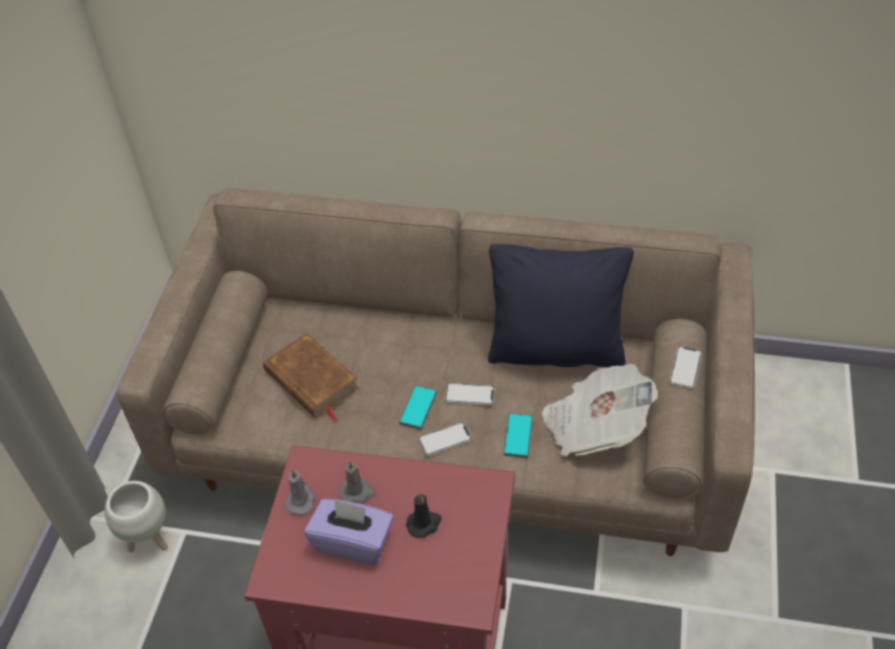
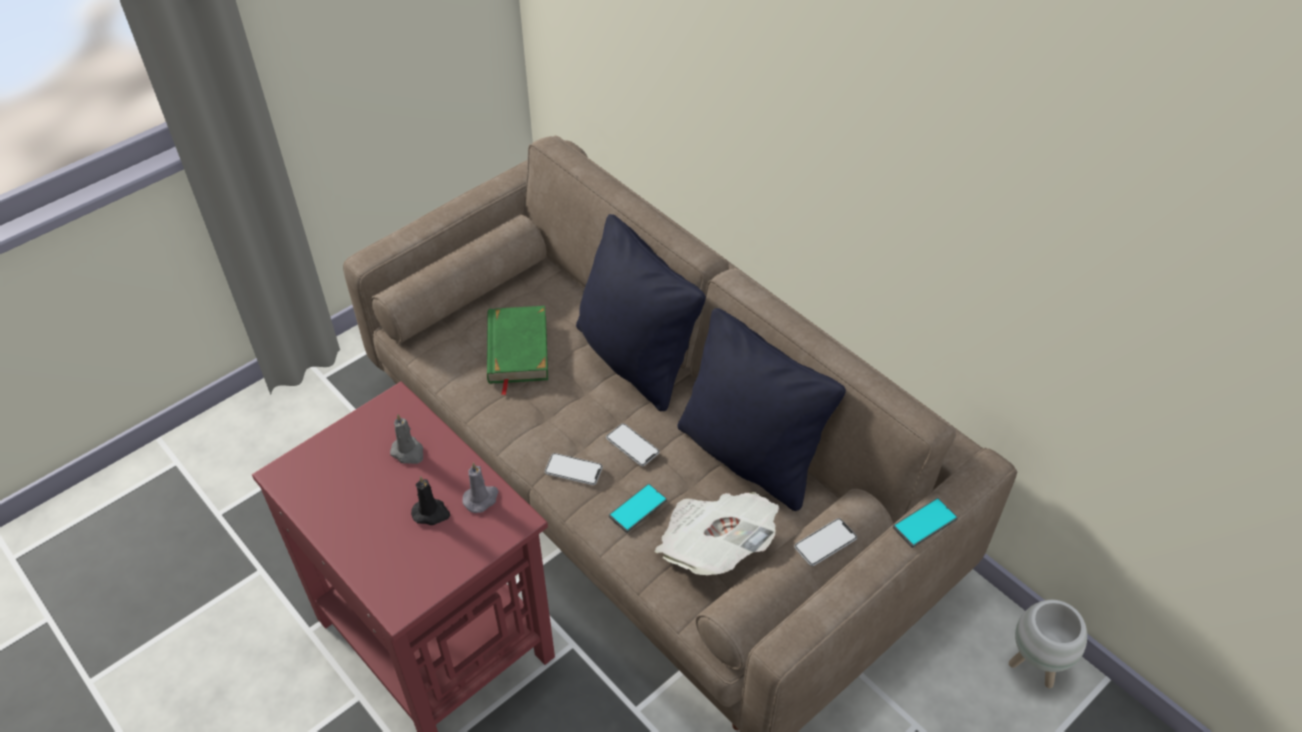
camera: 35 degrees right, 0 degrees up
white planter [105,481,168,552] -> white planter moved to [1009,600,1087,688]
brown book [263,333,359,421] -> green book [487,306,548,396]
grey candle [285,469,316,515] -> grey candle moved to [463,462,499,513]
purple tissue box [305,499,394,565] -> none
phone [399,385,437,429] -> phone moved to [893,498,958,548]
none -> black pillow [576,214,706,411]

